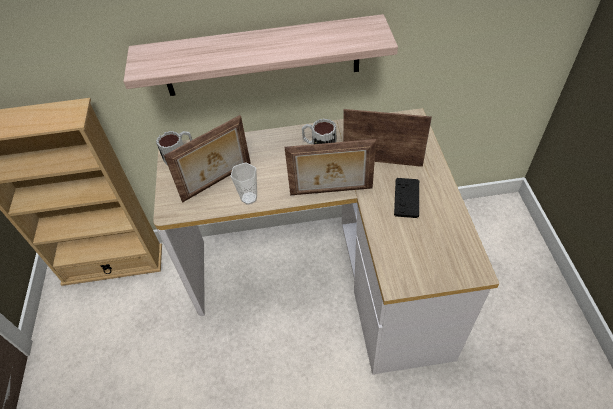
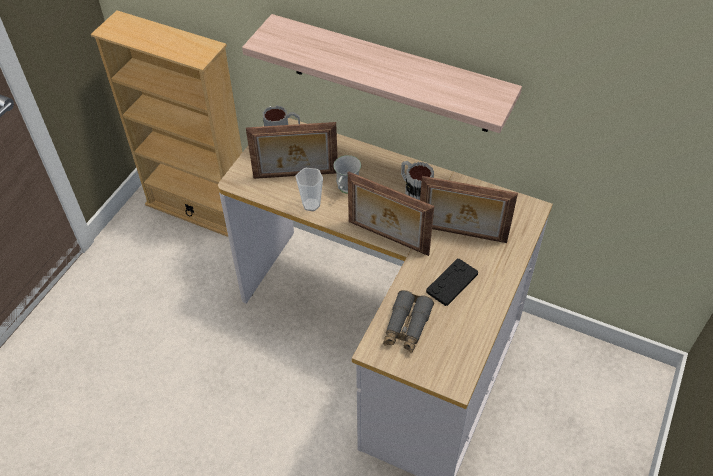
camera: 30 degrees right, 0 degrees up
picture frame [343,109,432,167] -> picture frame turned 150 degrees clockwise [420,176,518,243]
none -> white mug [333,155,361,194]
none -> grey binoculars [383,290,434,353]

